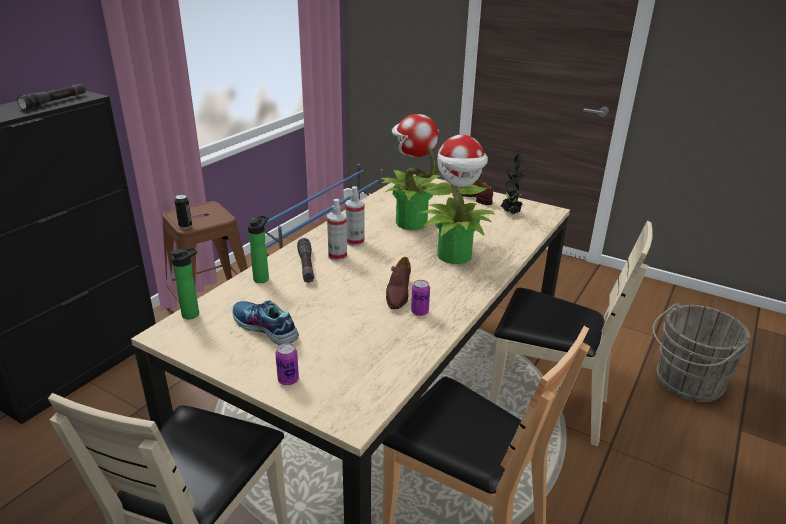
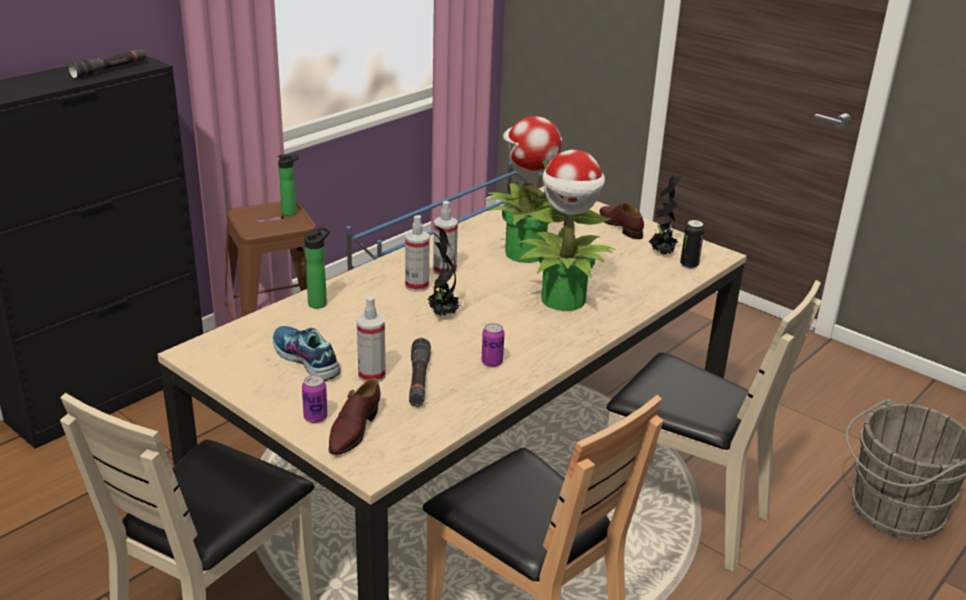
camera: 10 degrees right, 0 degrees up
bottle [170,247,199,319] -> bottle moved to [277,154,299,216]
can [175,195,192,229] -> can moved to [680,220,704,269]
black flashlight [297,238,314,283] -> black flashlight moved to [409,338,431,407]
brown shoe [386,257,411,309] -> brown shoe moved to [328,378,381,455]
none -> spray bottle [357,297,386,383]
none -> potted plant [425,226,460,316]

